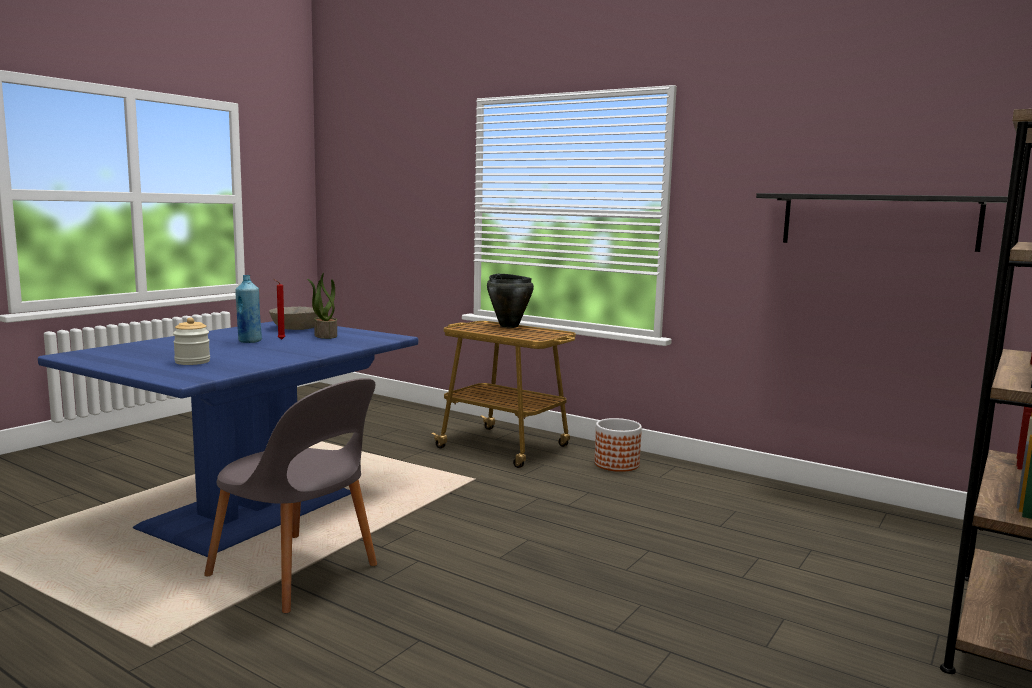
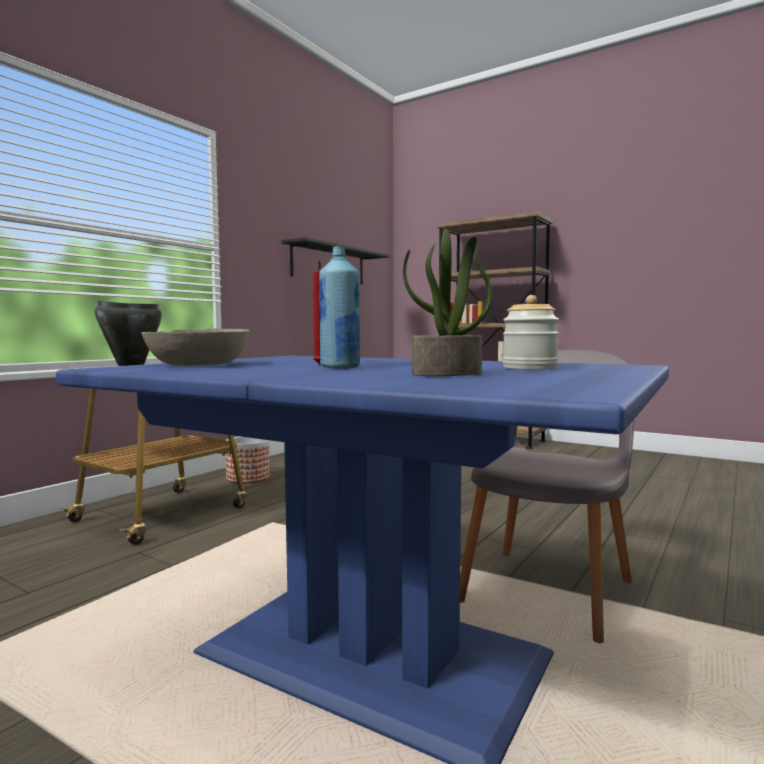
camera: 90 degrees left, 5 degrees down
potted plant [307,273,337,339] -> potted plant moved to [403,229,493,376]

